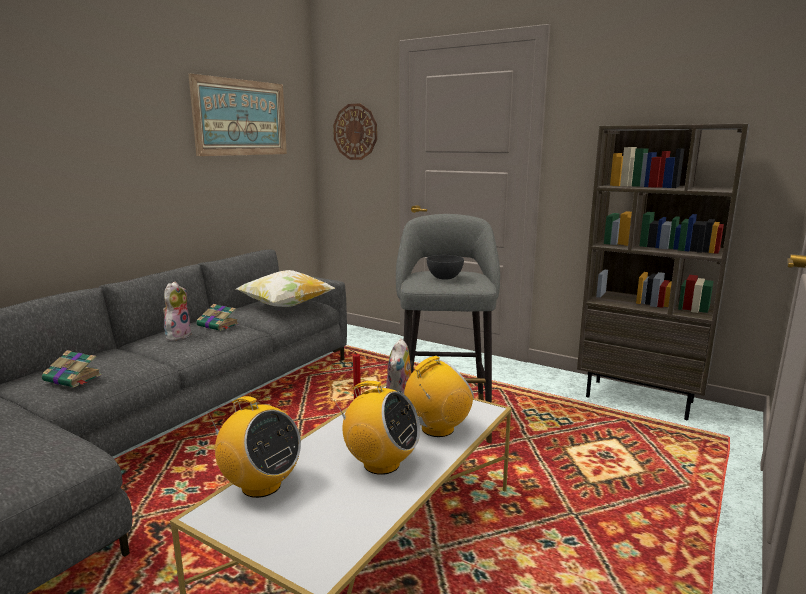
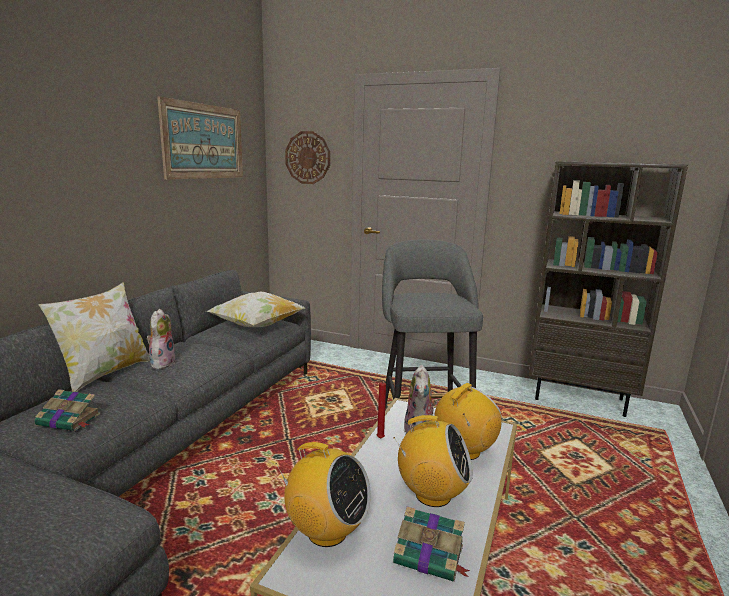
camera: 10 degrees left, 0 degrees up
book [196,304,239,331] -> book moved to [393,506,470,582]
grey bowl [427,255,464,280] -> none
none -> pillow [38,282,150,392]

